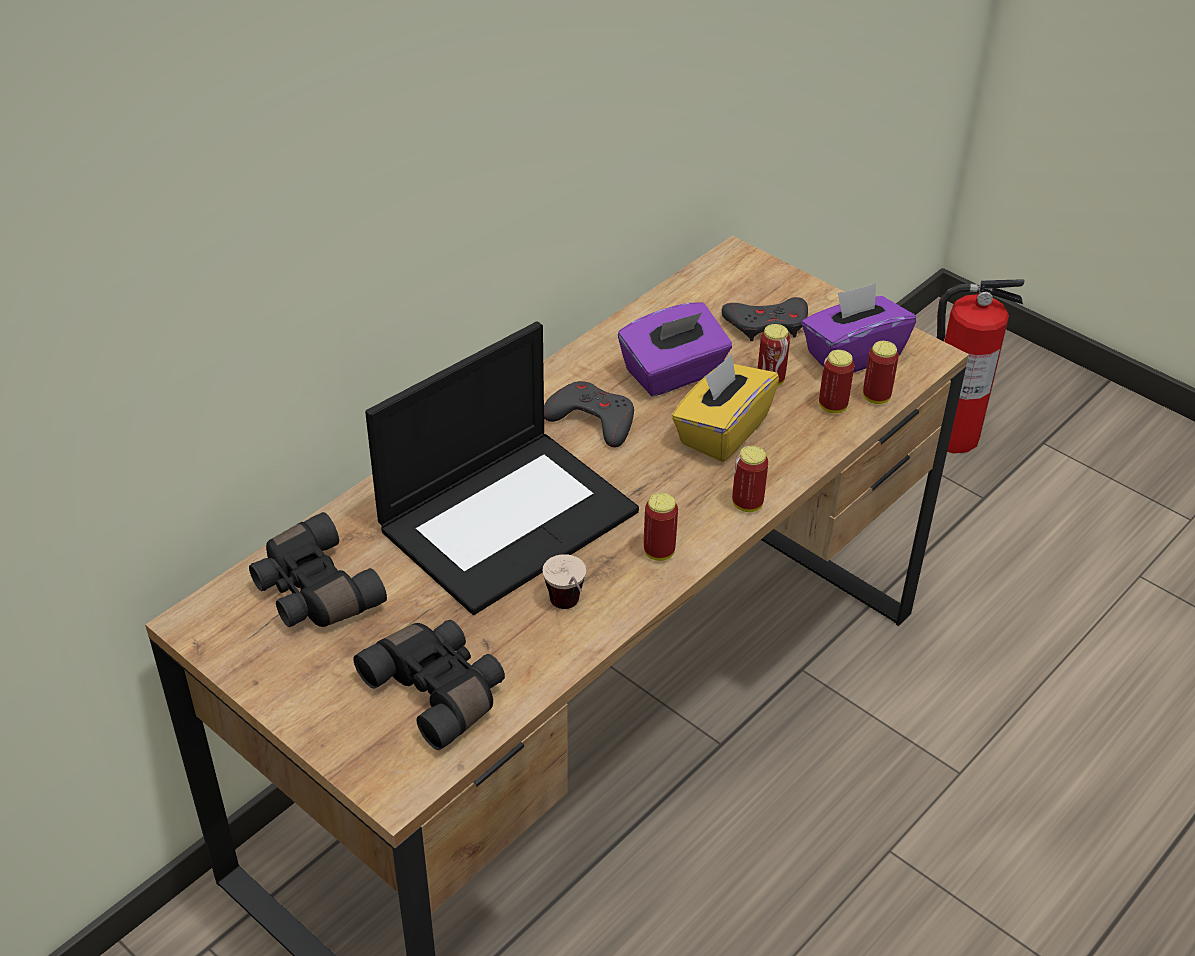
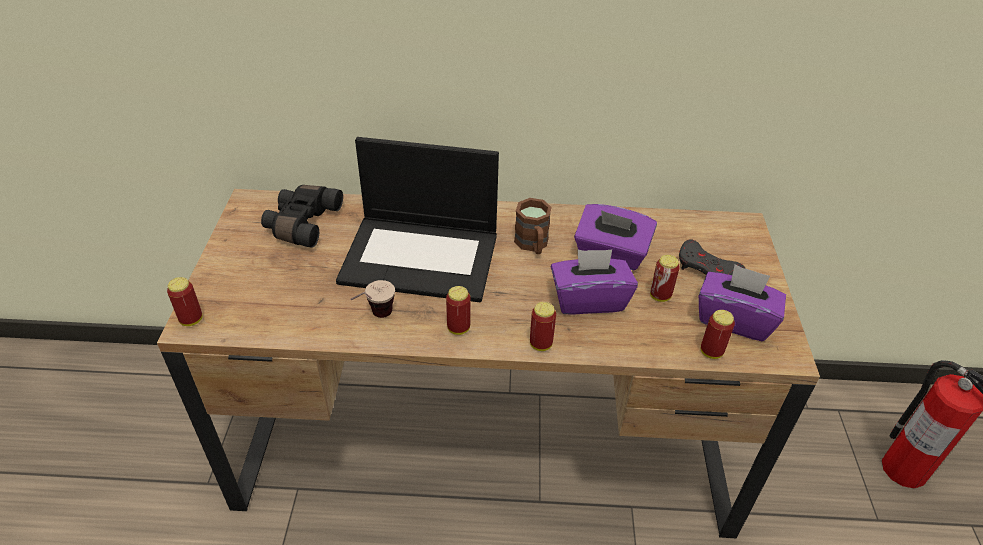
camera: 50 degrees right, 0 degrees up
black binoculars [353,620,505,750] -> none
grey game controller [544,381,634,448] -> brown mug [514,198,552,254]
yellow tissue box [672,354,779,462] -> purple tissue box [551,249,638,315]
can [819,350,854,413] -> can moved to [167,277,203,326]

